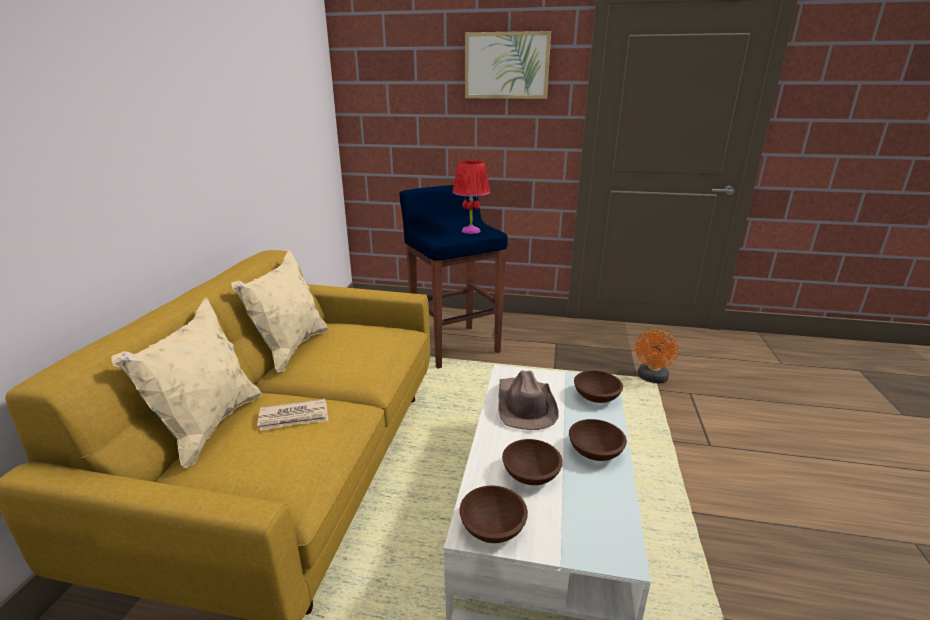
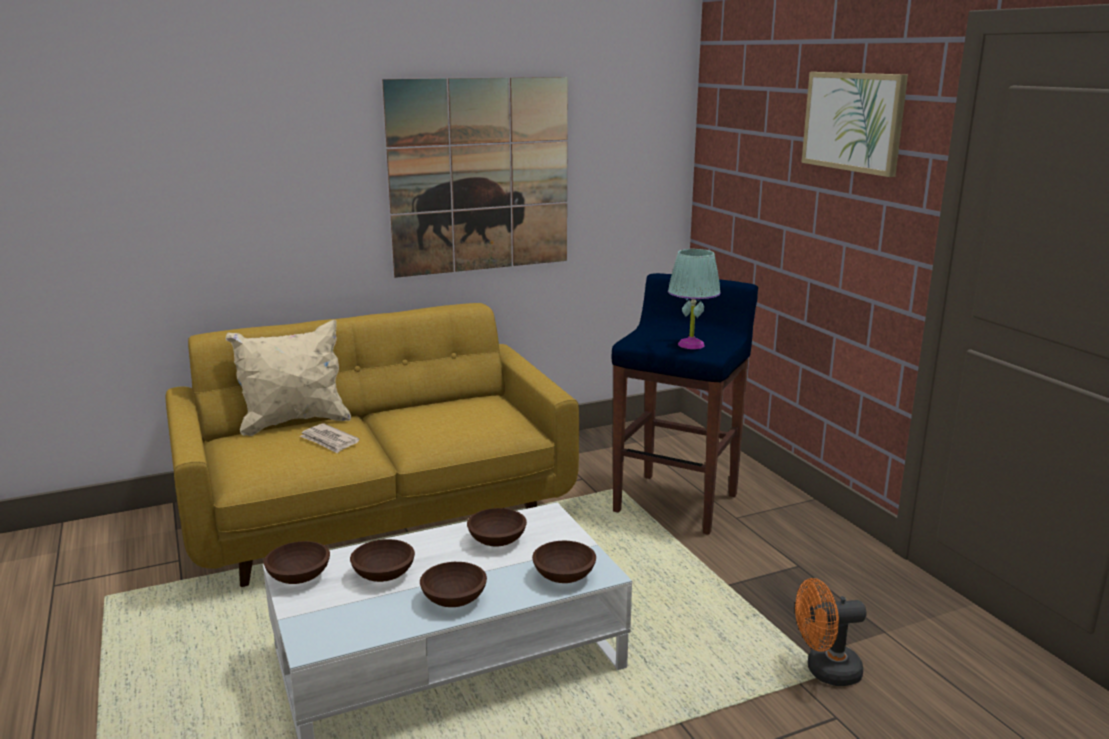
camera: 55 degrees right, 5 degrees down
beige pillow [231,250,328,373] -> none
red table lamp [453,161,490,234] -> turquoise table lamp [668,249,720,349]
brown hat [498,370,558,430] -> brown bowl [467,508,527,547]
none -> picture [382,77,568,278]

